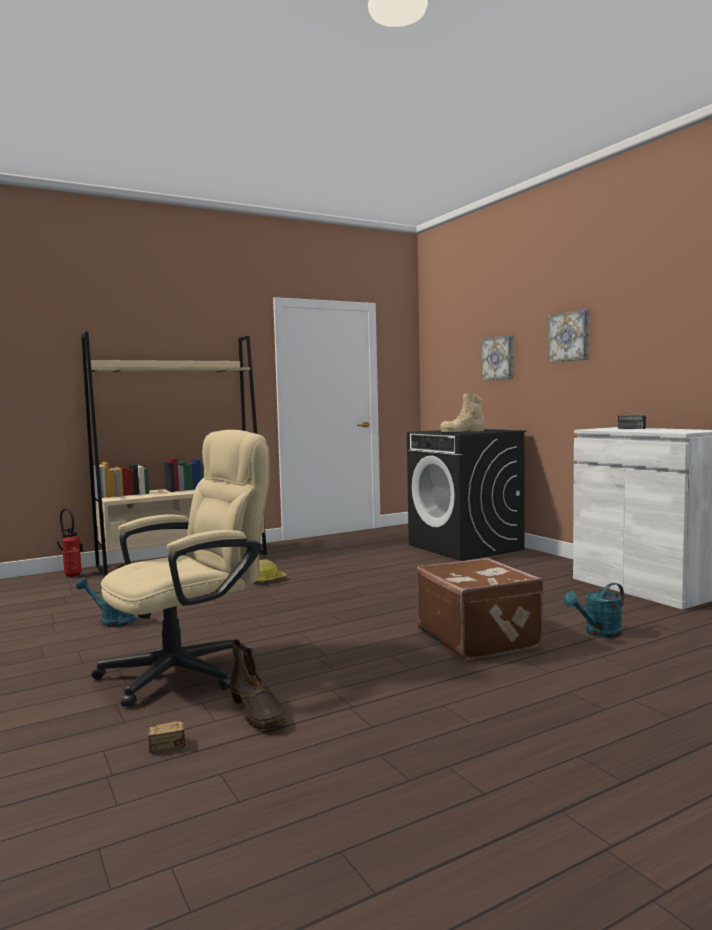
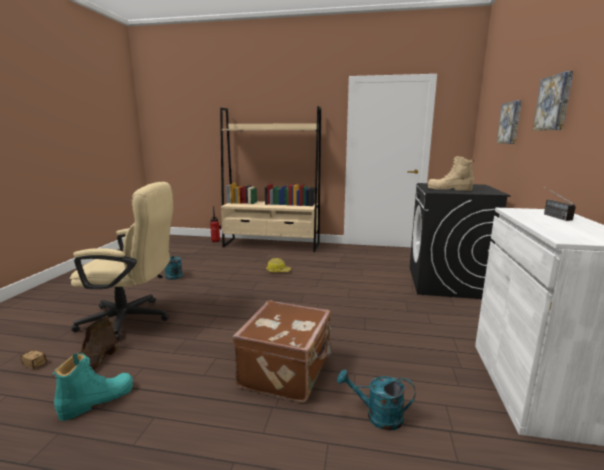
camera: 40 degrees right, 10 degrees up
none -> turquoise boot [52,353,133,421]

